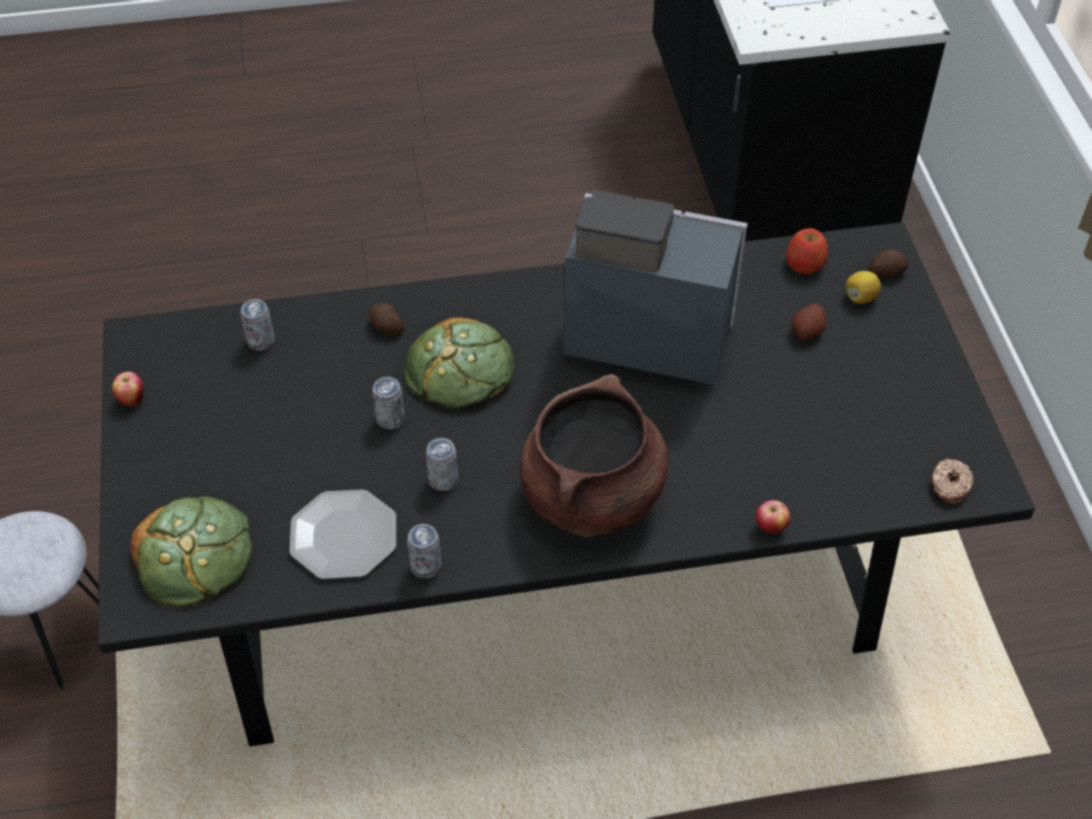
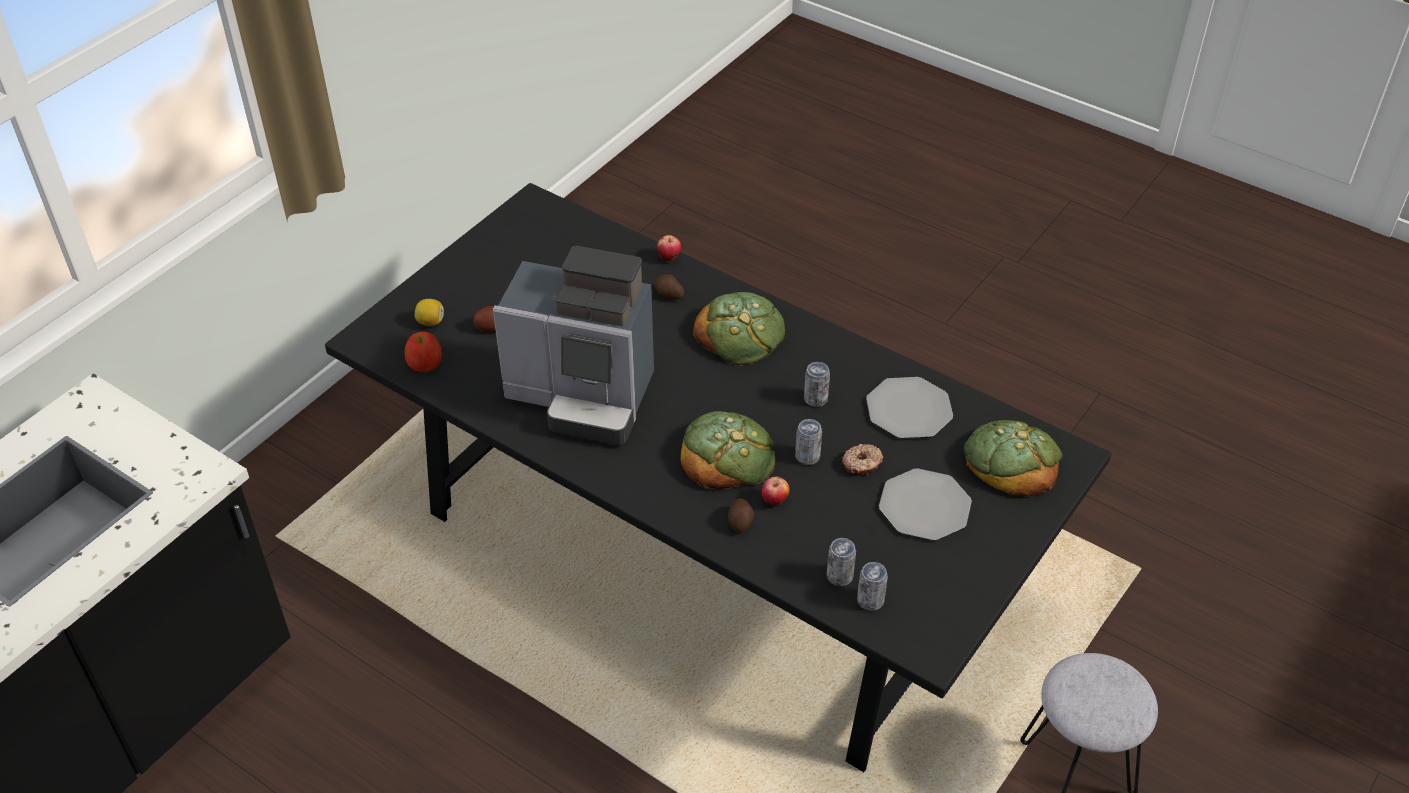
camera: 135 degrees left, 5 degrees down
apple [112,371,144,406] -> apple moved to [762,477,790,505]
can [407,524,442,579] -> can moved to [857,562,888,611]
brown cooking pot [519,374,669,537] -> bread [693,292,785,366]
coffee machine [564,190,748,385] -> coffee machine turned 45 degrees counterclockwise [493,246,654,445]
potato [868,249,909,277] -> potato moved to [654,274,684,300]
donut [931,458,974,504] -> donut moved to [842,444,884,476]
none -> plate [879,469,972,541]

